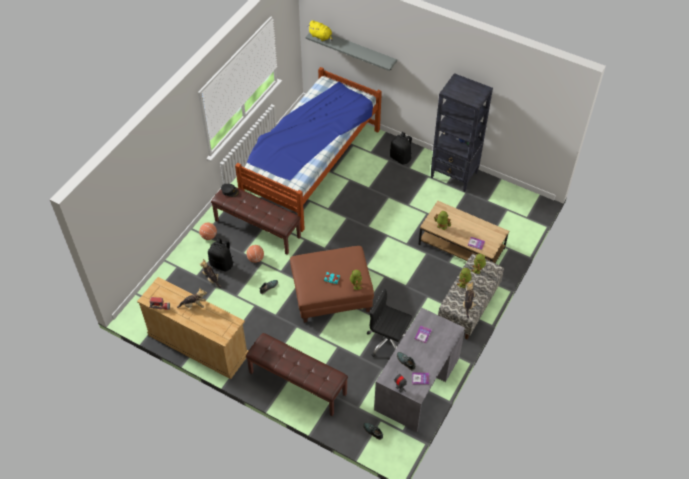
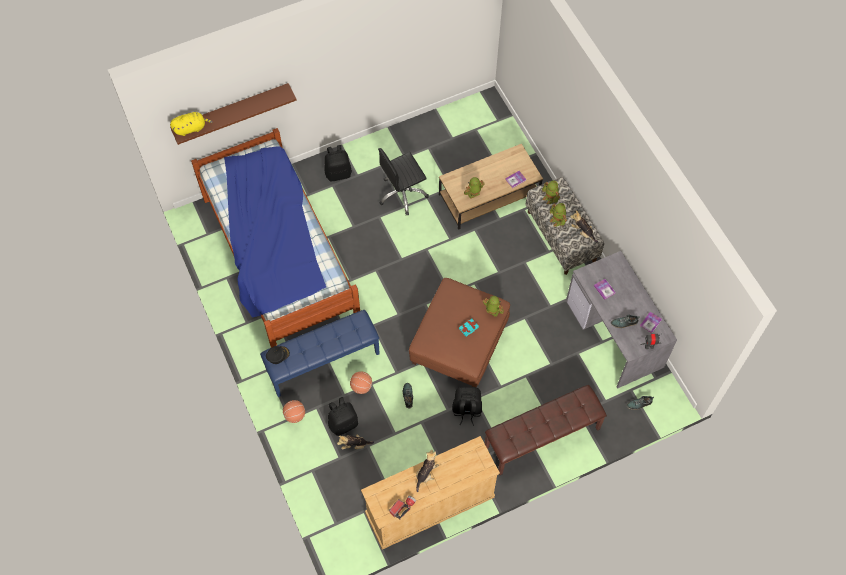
camera: 55 degrees left, 10 degrees up
brown bench [211,187,301,254] -> blue bench [260,310,380,397]
grey shelf [306,33,397,71] -> brown shelf [170,83,297,145]
black office chair [367,288,412,357] -> black office chair moved to [378,148,429,215]
black bookcase [431,73,493,192] -> none
none -> black backpack [452,387,482,426]

